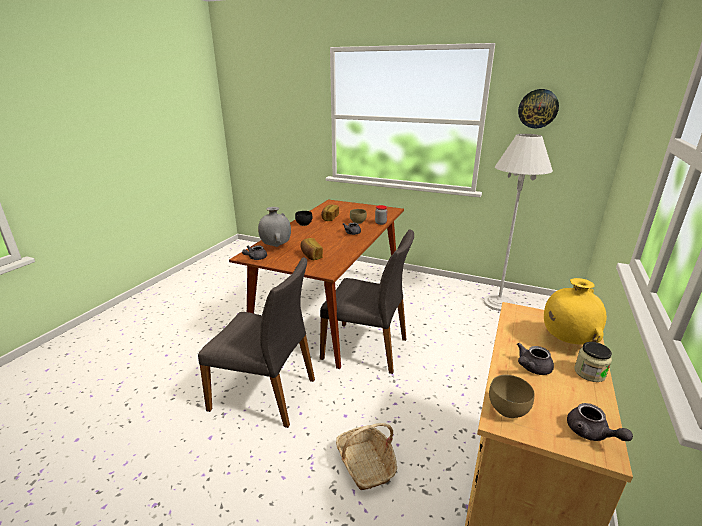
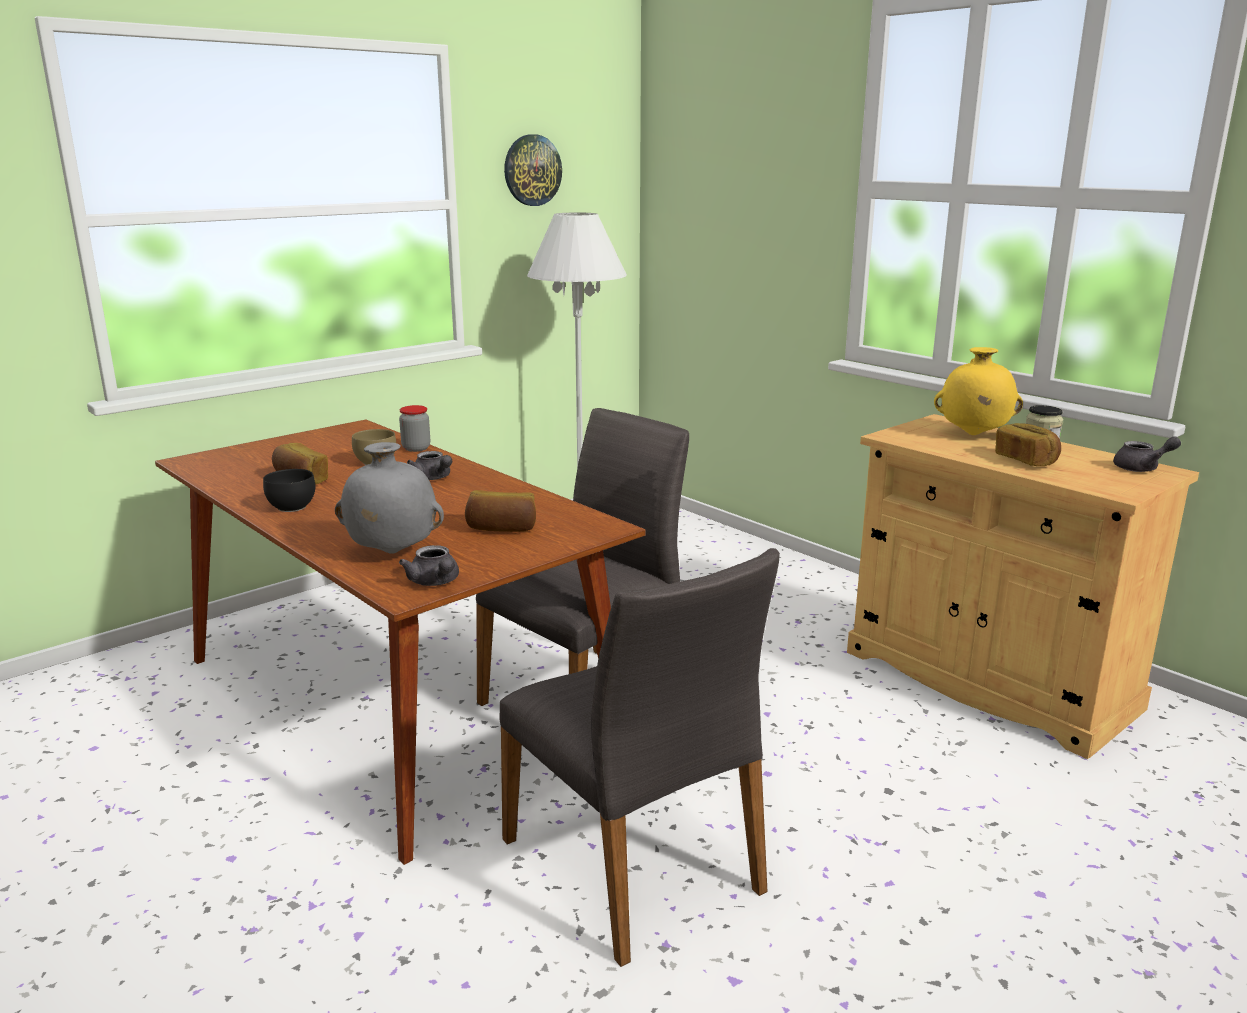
camera: 65 degrees left, 5 degrees down
grey chair [198,257,315,428] -> grey chair turned 105 degrees clockwise [500,548,780,967]
basket [336,423,397,490] -> none
brown bowl [489,375,535,418] -> none
grey teapot [517,343,554,375] -> bread [995,423,1061,466]

